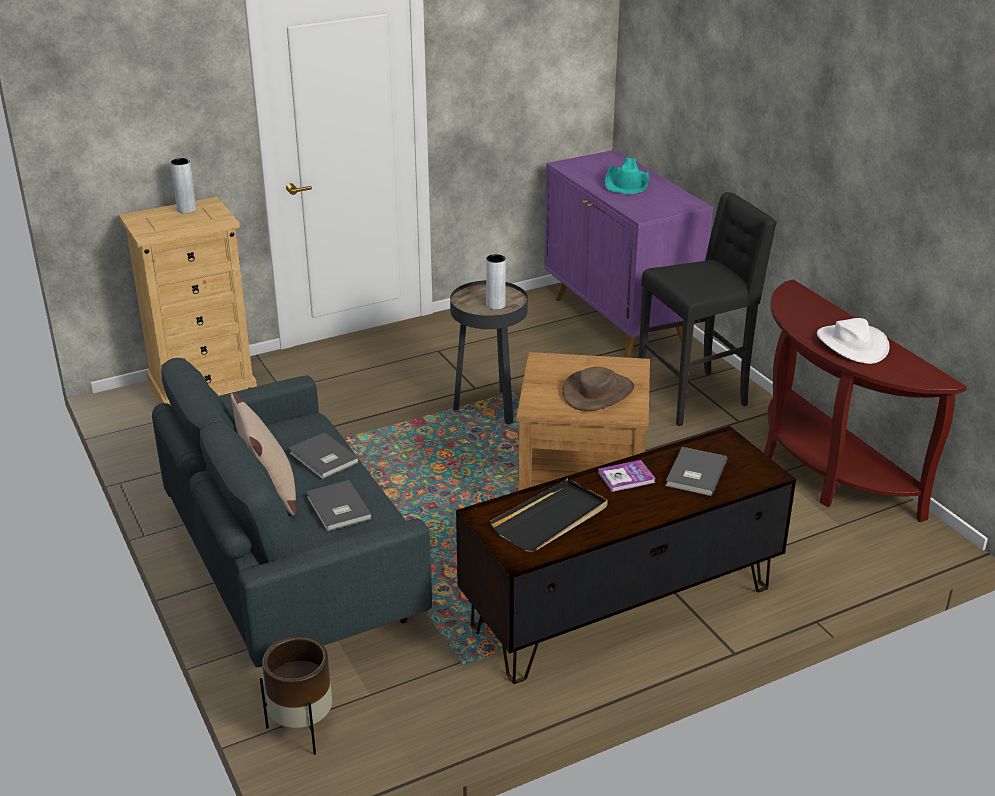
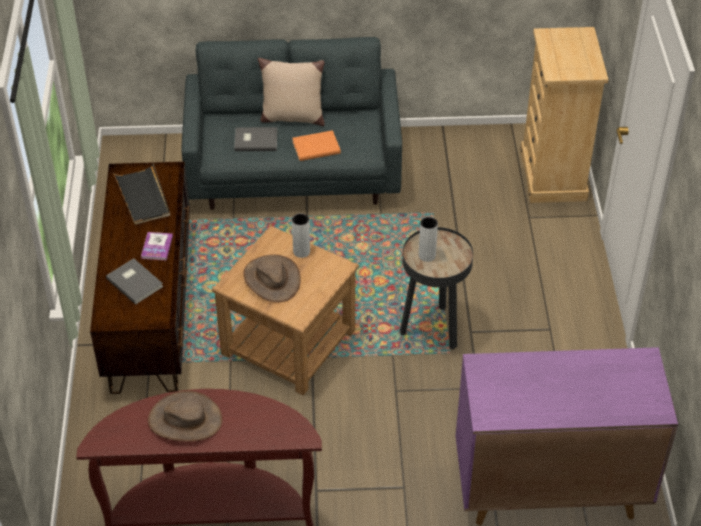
camera: 115 degrees right, 15 degrees up
grey vase [170,158,196,213] -> grey vase moved to [292,213,310,258]
brown planter [260,637,332,755] -> none
grey book [289,433,359,479] -> orange book [292,130,341,161]
turquoise hat [605,157,649,194] -> none
black stool [639,192,777,426] -> none
white hat [817,318,889,364] -> brown hat [148,391,222,442]

